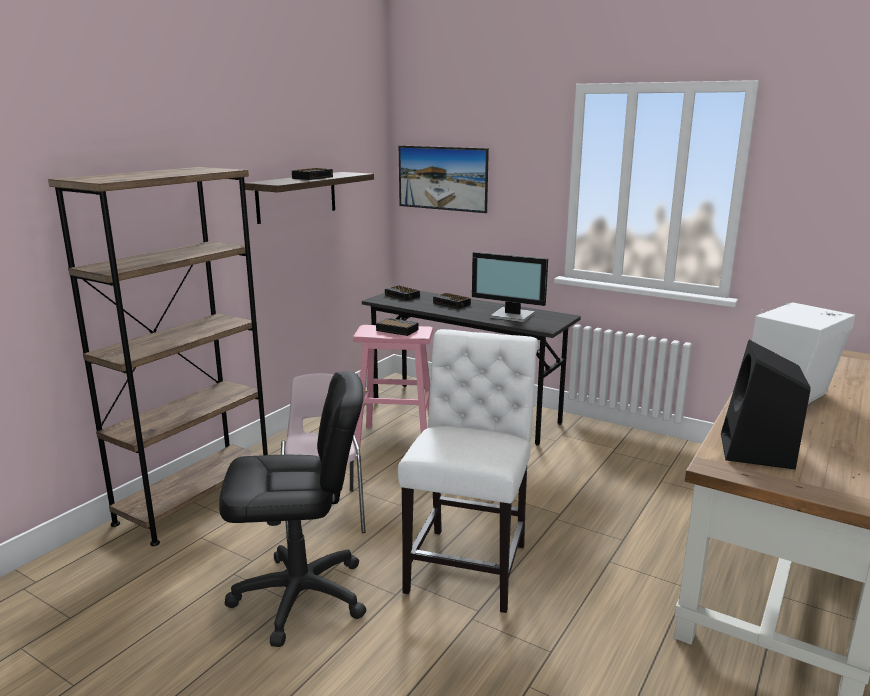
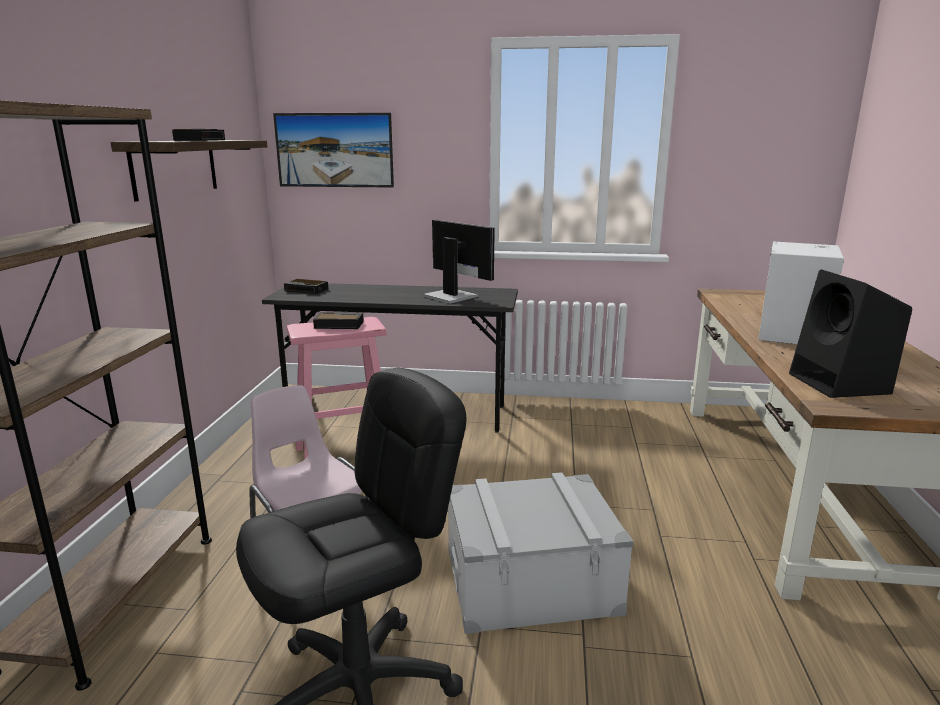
camera: 25 degrees left, 0 degrees up
white chair [398,329,538,613] -> grey storage box [448,472,633,634]
alarm clock [433,293,471,309] -> none
monitor [472,252,548,322] -> monitor turned 135 degrees counterclockwise [423,220,495,304]

